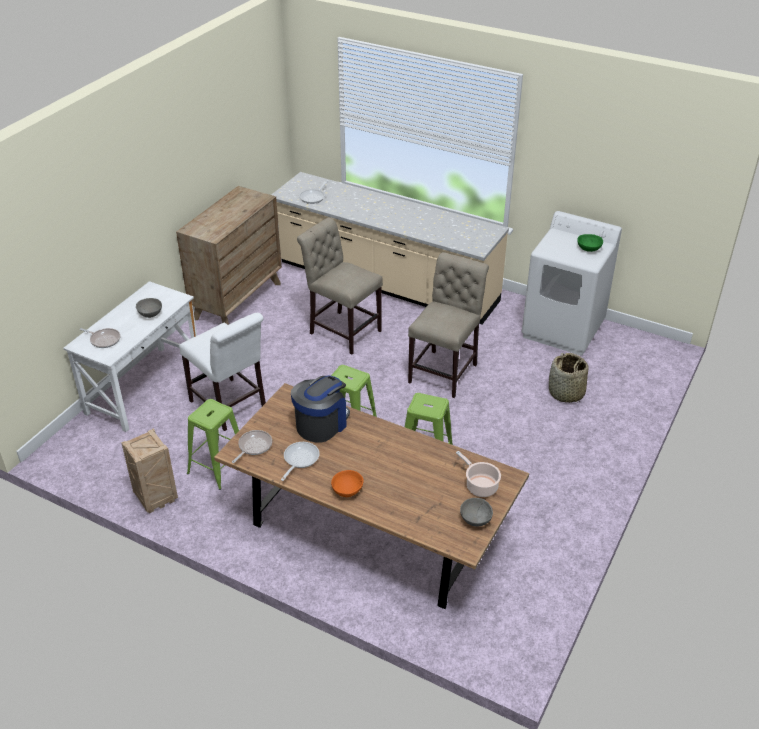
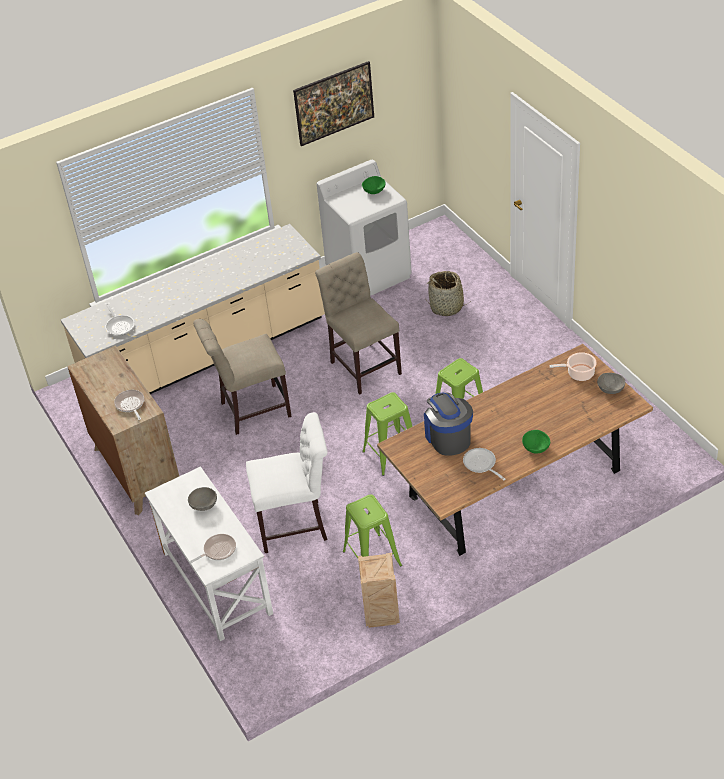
camera: 55 degrees left, 5 degrees up
frying pan [232,430,272,463] -> frying pan moved to [114,390,144,420]
orange bowl [331,470,364,497] -> green bowl [522,430,550,454]
none -> picture [293,61,374,146]

